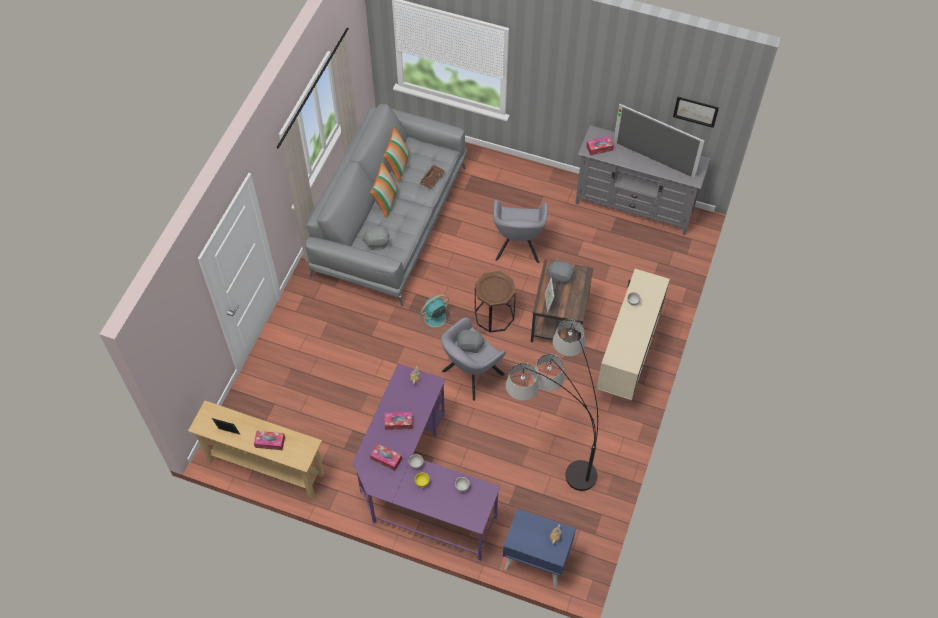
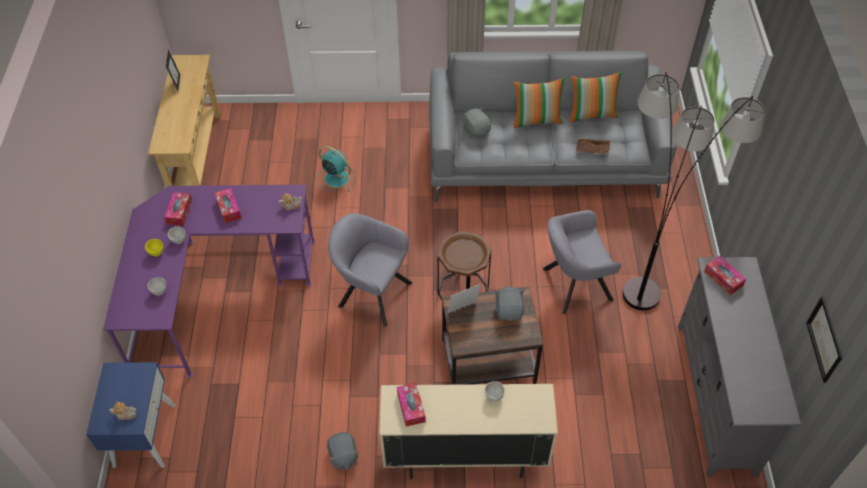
camera: 70 degrees right, 5 degrees down
tissue box [254,431,285,450] -> tissue box moved to [397,383,426,427]
turquoise fan [418,294,453,333] -> turquoise fan moved to [317,146,356,191]
grey plush toy [456,329,486,353] -> grey plush toy moved to [327,432,359,470]
floor lamp [506,319,599,491] -> floor lamp moved to [623,72,766,310]
television [613,104,705,178] -> none

